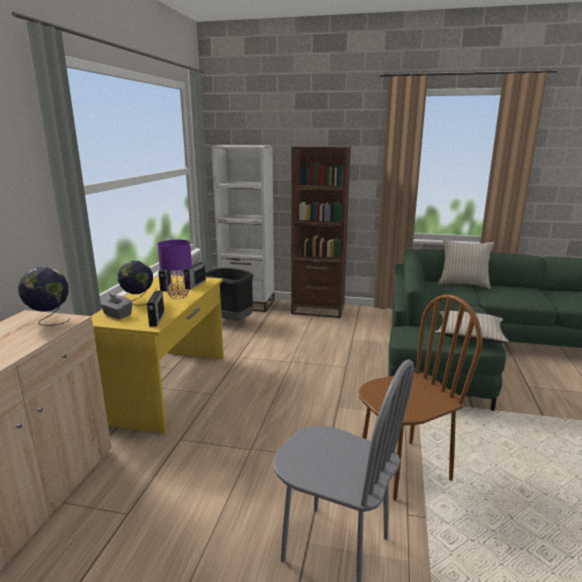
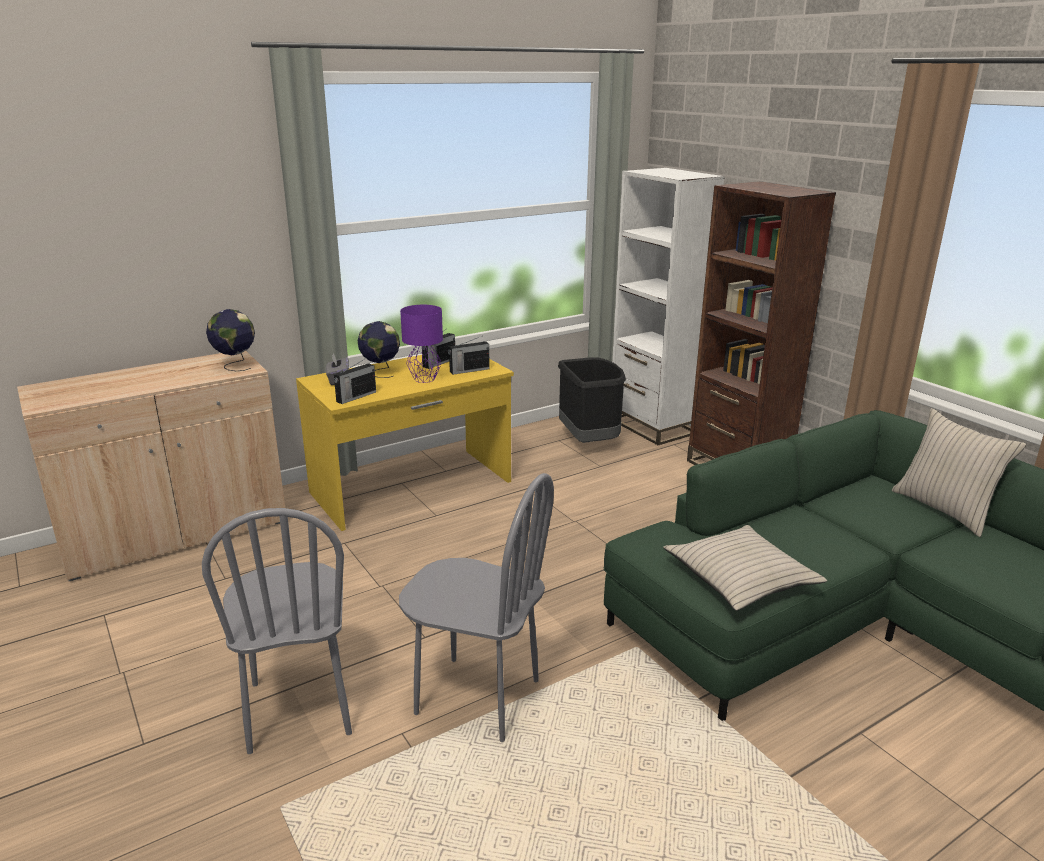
camera: 45 degrees right, 5 degrees up
brown chair [359,294,482,501] -> grey chair [399,473,554,742]

